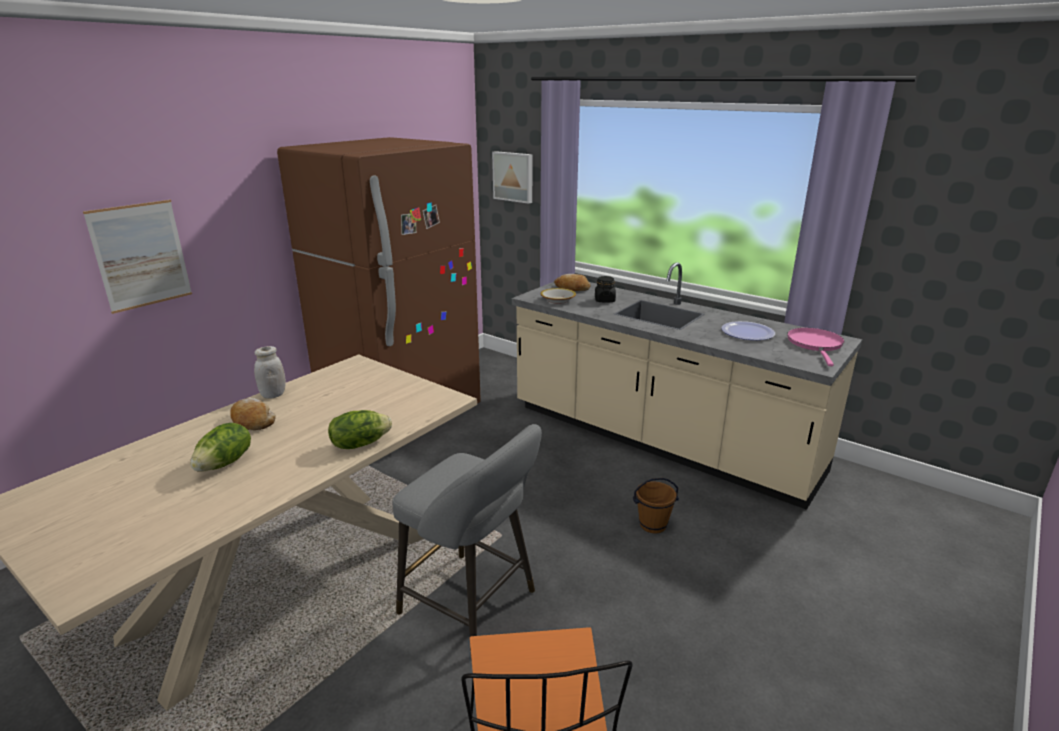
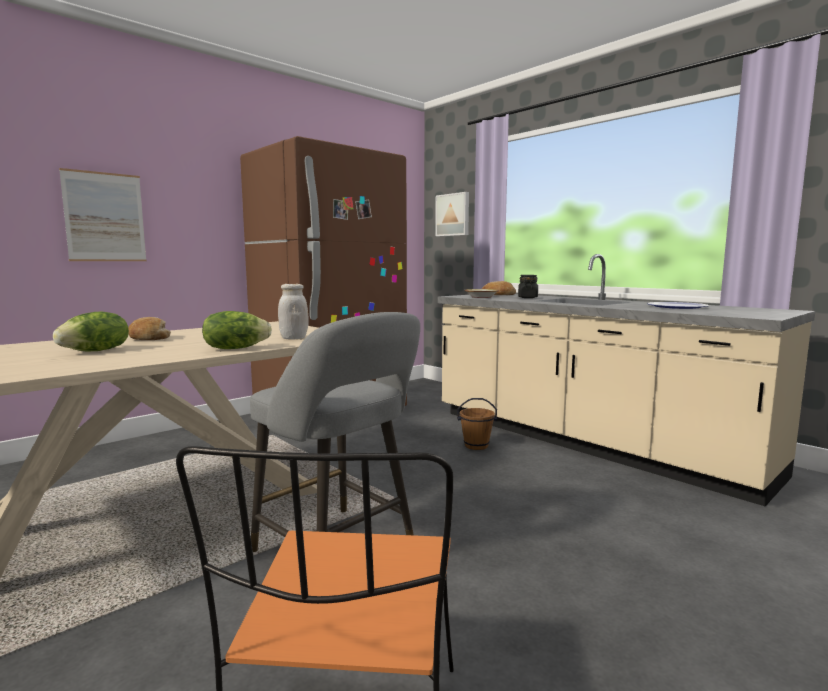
camera: 10 degrees right, 15 degrees down
white jar [254,346,286,399] -> white jar moved to [278,284,309,340]
brown bucket [633,478,679,533] -> brown bucket moved to [457,398,497,450]
pink frying pan [787,328,844,366] -> none

